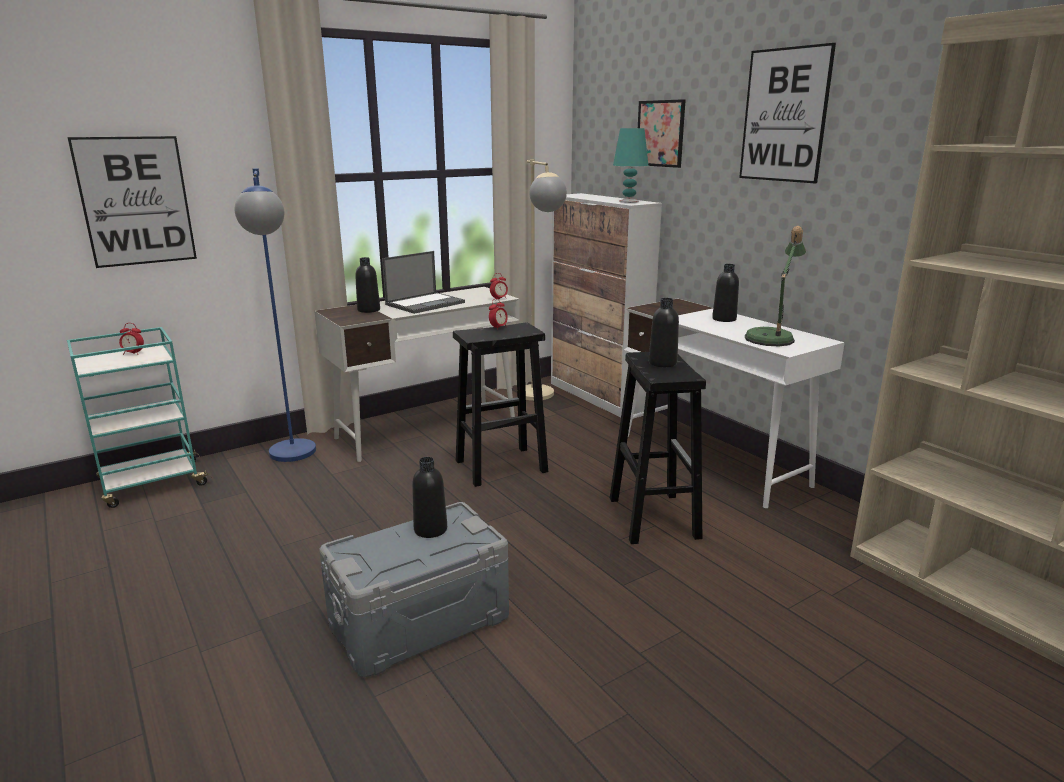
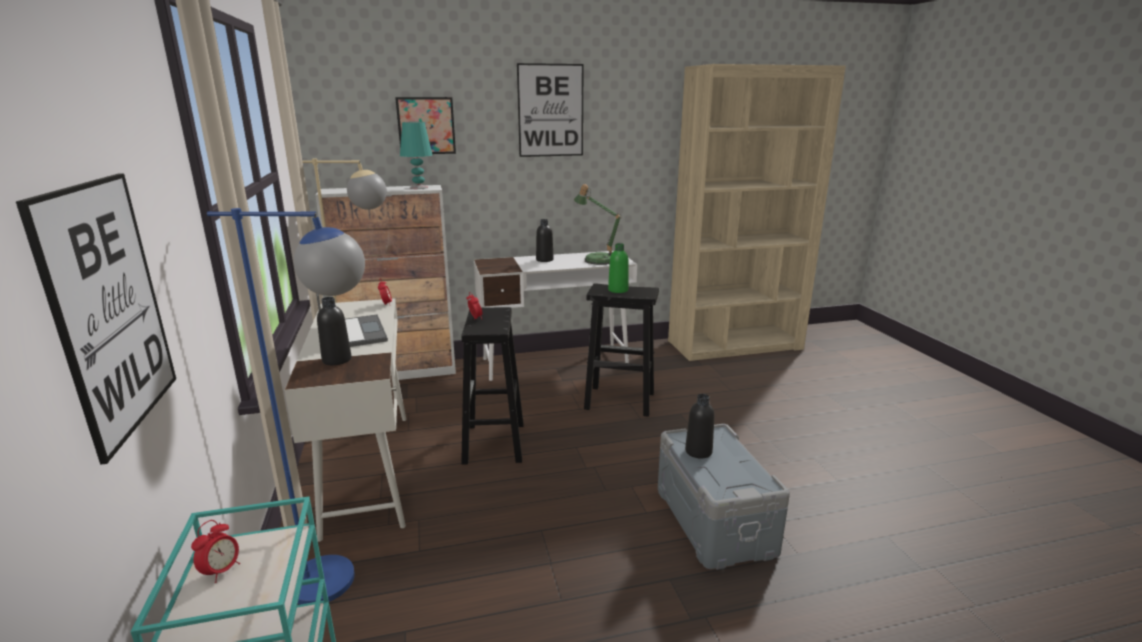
camera: 70 degrees left, 0 degrees up
black bottle [649,298,679,367] -> green bottle [608,243,629,293]

